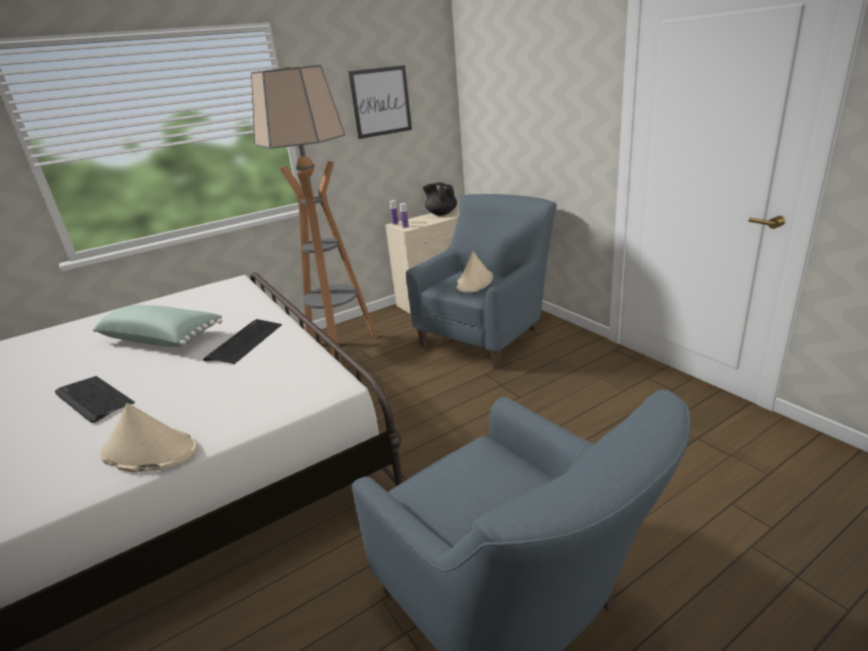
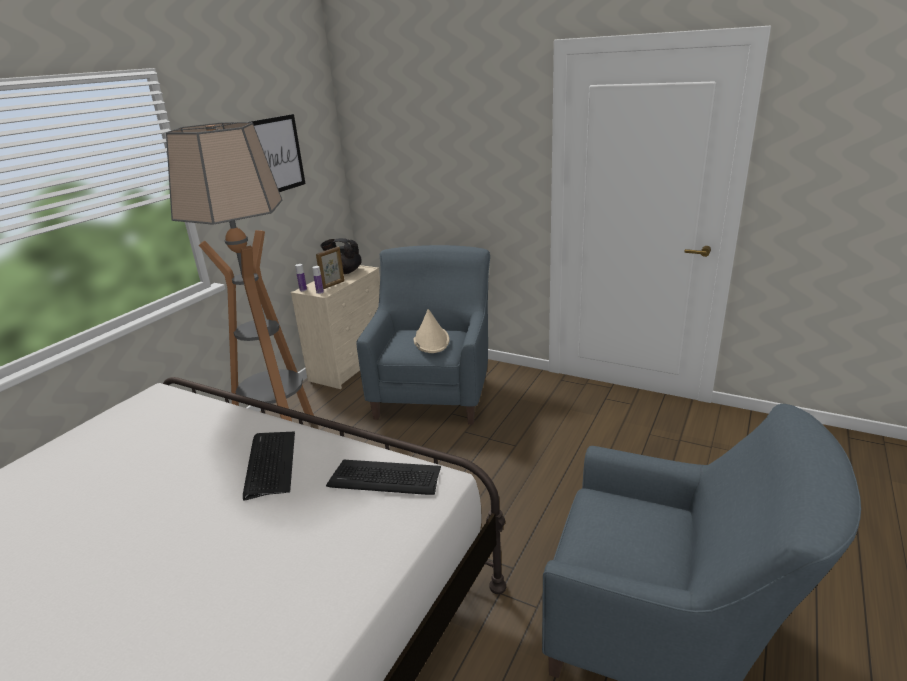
camera: 30 degrees left, 0 degrees up
keyboard [55,376,135,423] -> keyboard moved to [326,460,441,495]
green pillow [93,305,223,347] -> none
beige hat [100,403,198,472] -> none
none -> picture frame [316,247,345,289]

